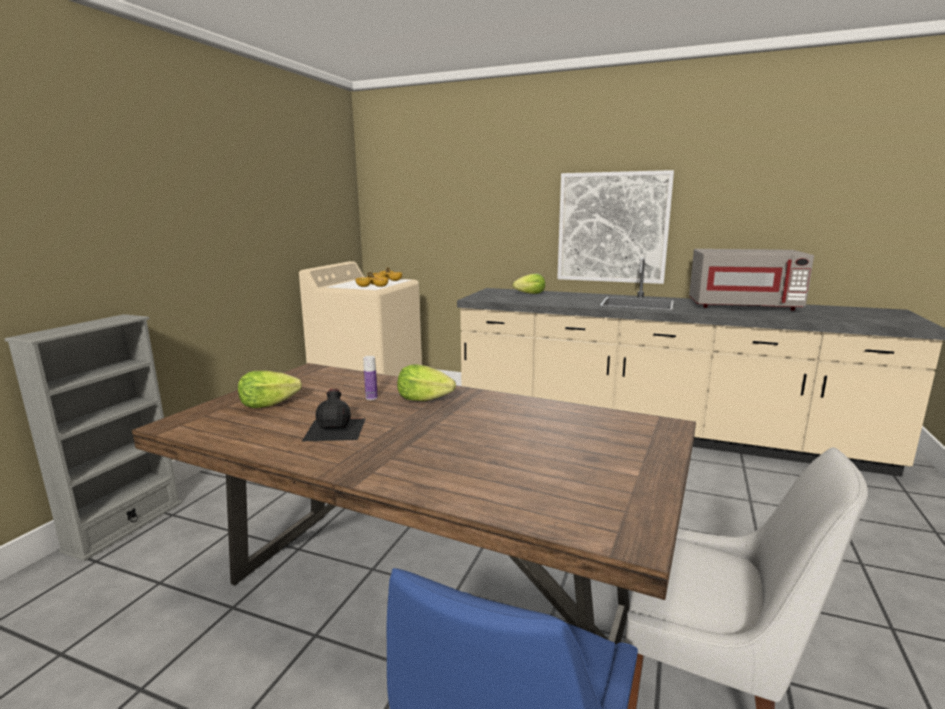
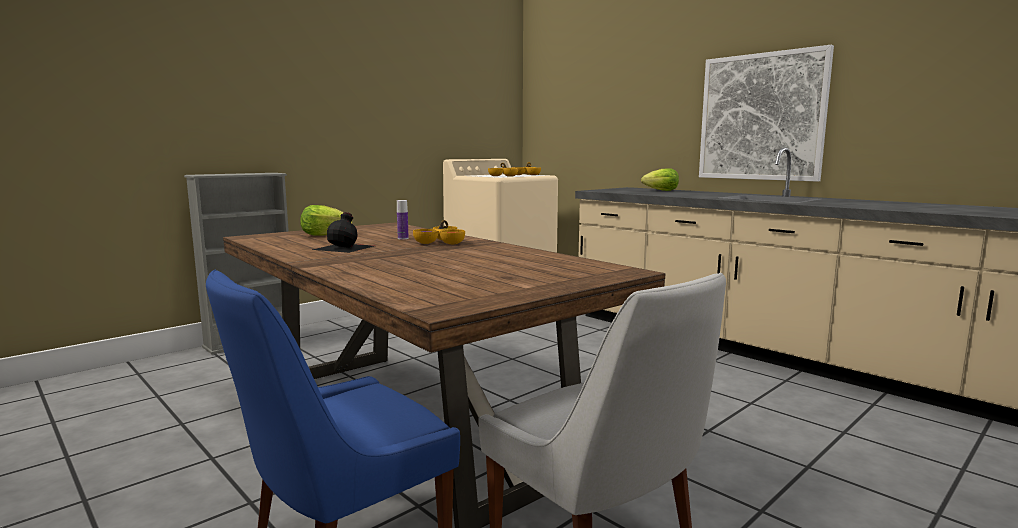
camera: 25 degrees right, 5 degrees down
lettuce [397,364,456,401] -> bowl [413,220,465,244]
grey microwave [689,249,814,311] -> none

